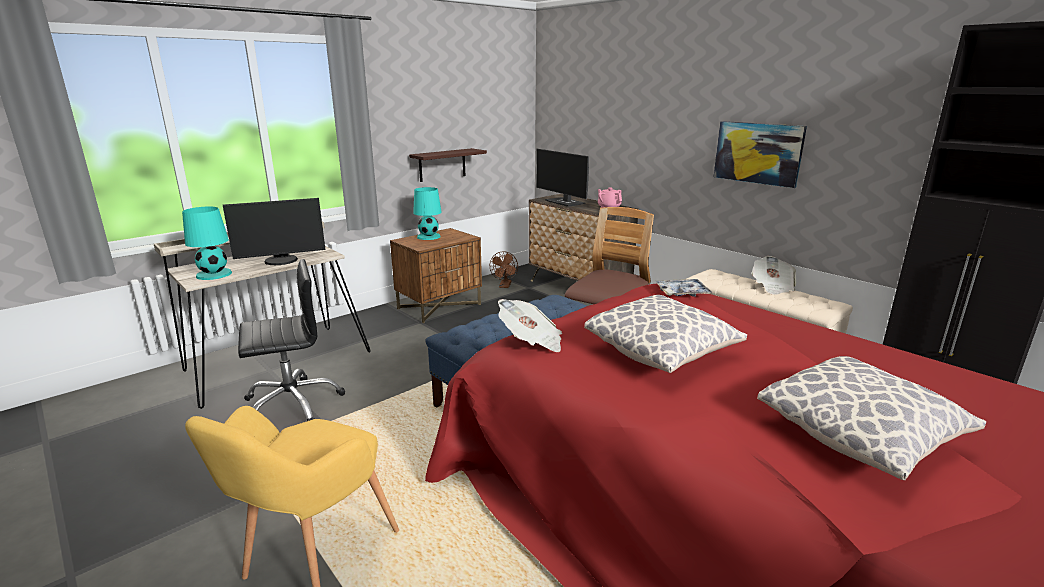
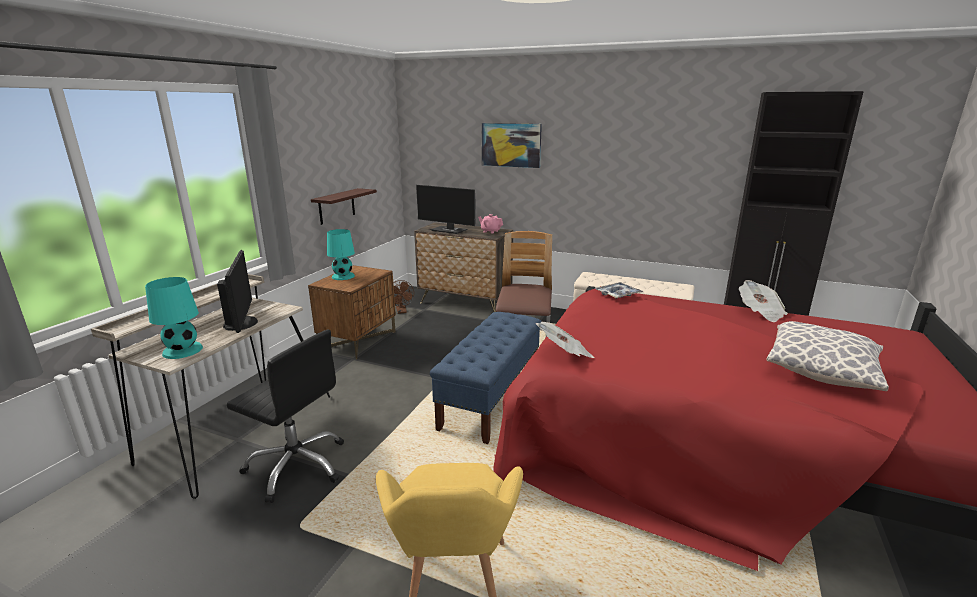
camera: 25 degrees left, 0 degrees up
monitor [223,198,326,265] -> monitor turned 60 degrees counterclockwise [217,250,258,333]
black office chair [238,259,345,421] -> black office chair turned 75 degrees clockwise [227,330,344,503]
pillow [584,295,747,373] -> none
picture [714,121,807,188] -> picture moved to [482,123,542,168]
newspaper [752,256,796,295] -> newspaper moved to [739,280,788,322]

